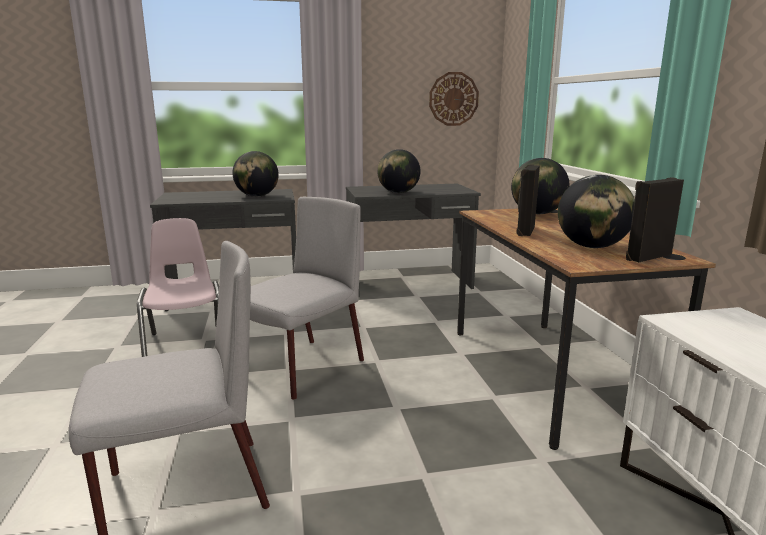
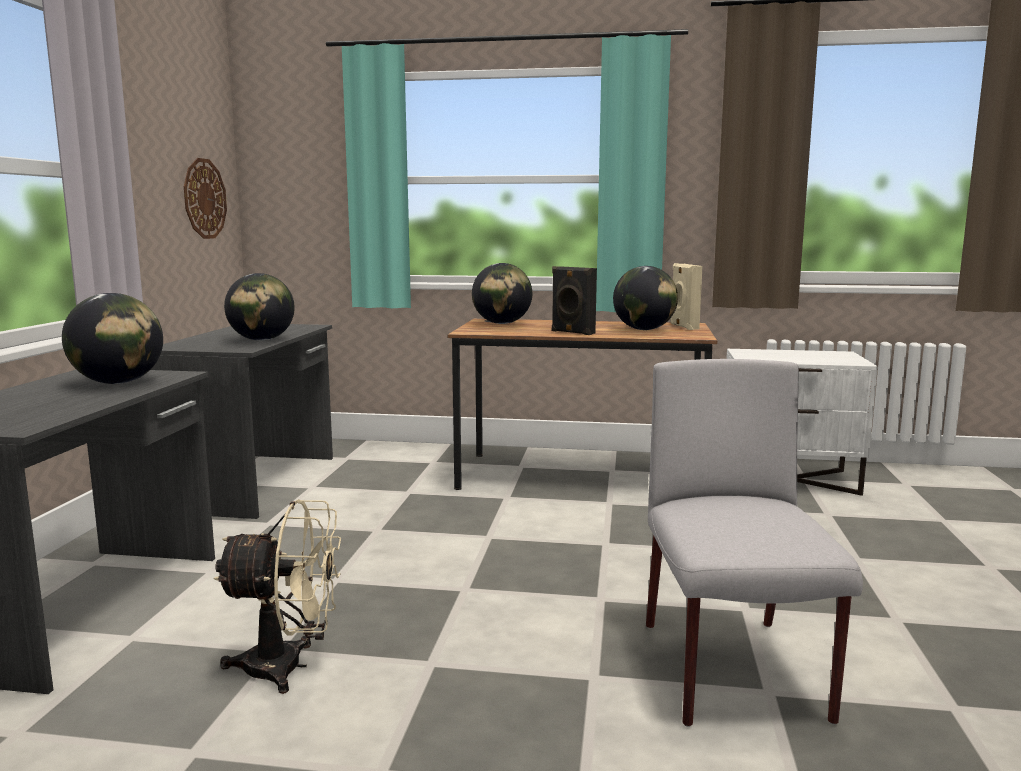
camera: 70 degrees left, 5 degrees down
pink chair [137,218,219,357] -> beige fan [213,499,341,694]
grey chair [250,197,364,400] -> none
black speaker [626,177,684,262] -> beige speaker [670,263,702,330]

